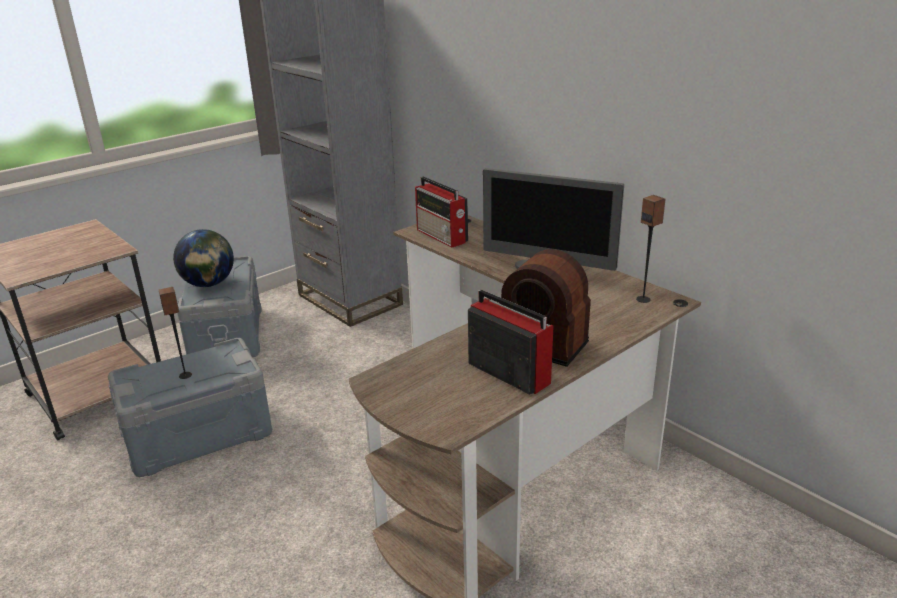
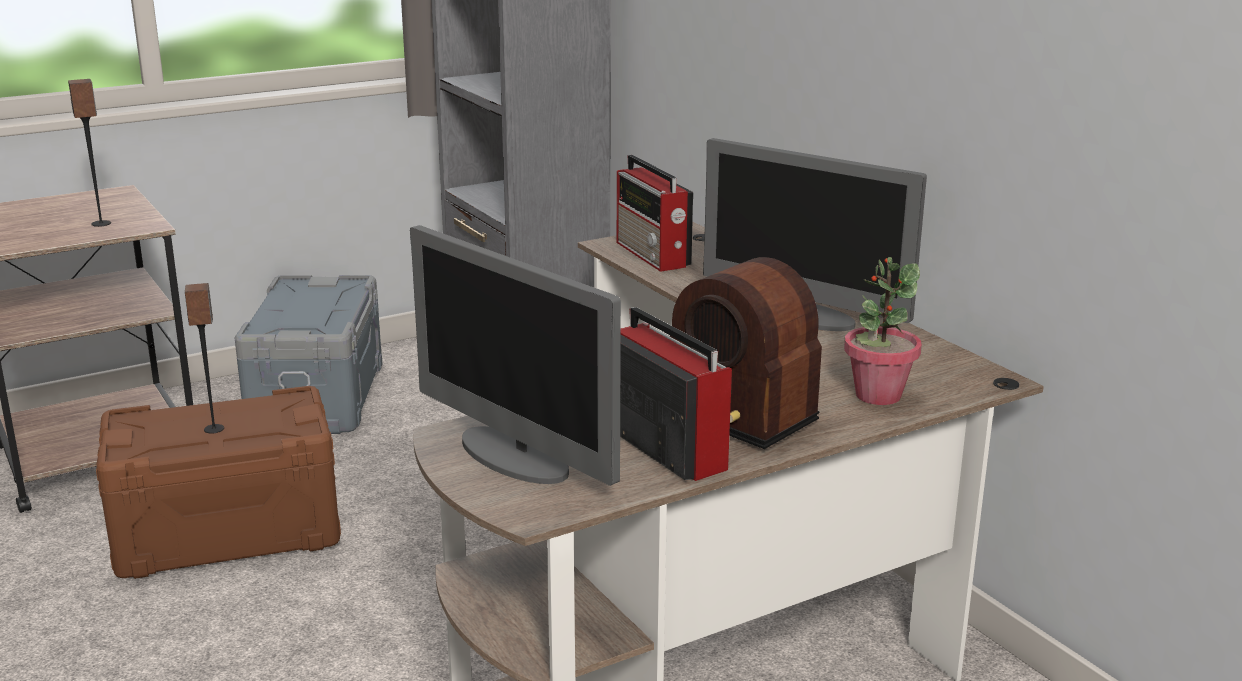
camera: 10 degrees right, 5 degrees down
grey storage box [108,338,272,477] -> brown storage box [96,386,341,579]
globe [173,229,234,287] -> none
speaker [636,195,666,303] -> speaker moved to [68,79,111,227]
none -> monitor [410,225,621,486]
none -> potted plant [844,257,922,405]

